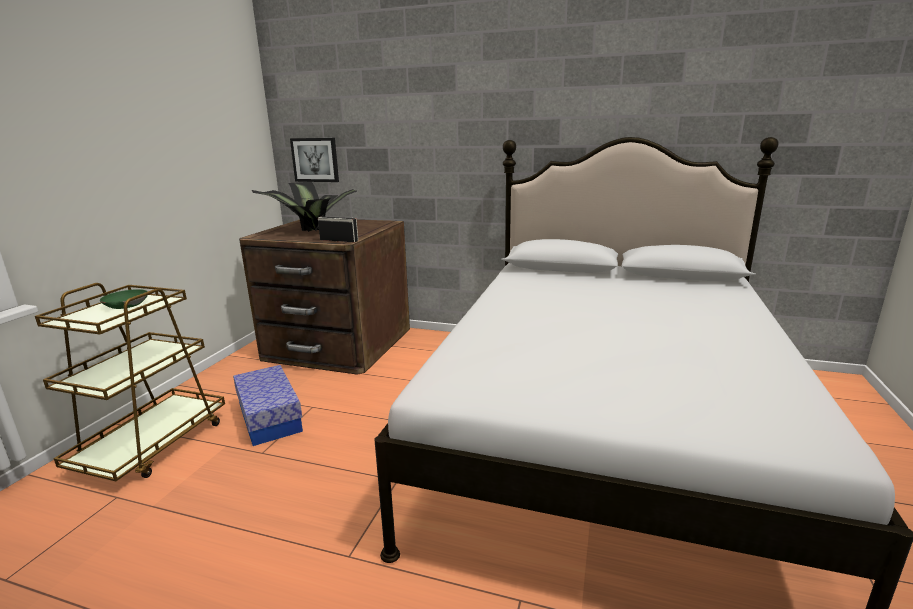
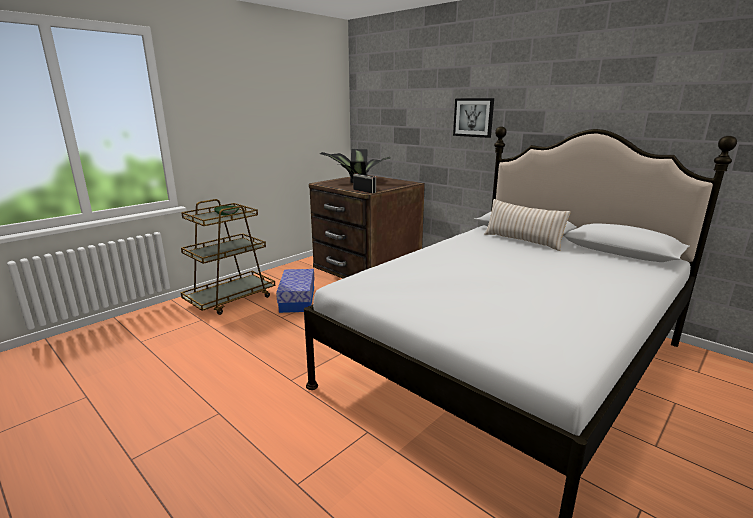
camera: 25 degrees right, 0 degrees up
picture [290,138,339,182] -> picture moved to [453,98,494,138]
none -> beige pillow [484,199,571,251]

